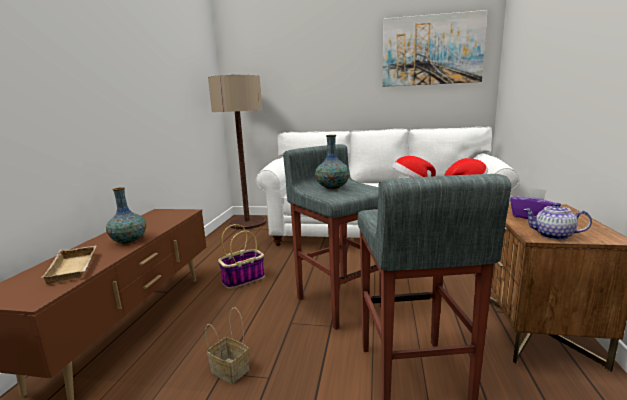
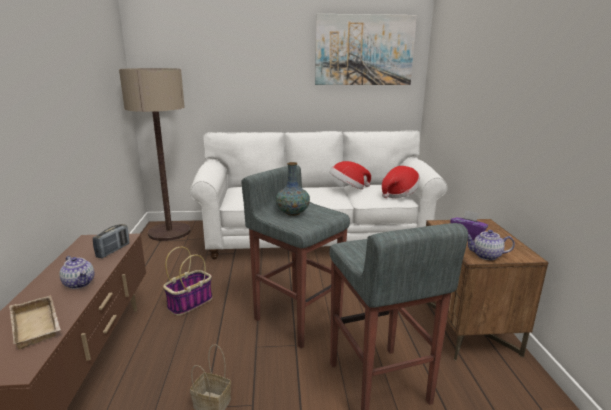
camera: 15 degrees left, 5 degrees up
vase [106,187,146,244] -> teapot [59,256,95,289]
none -> radio [93,224,129,258]

